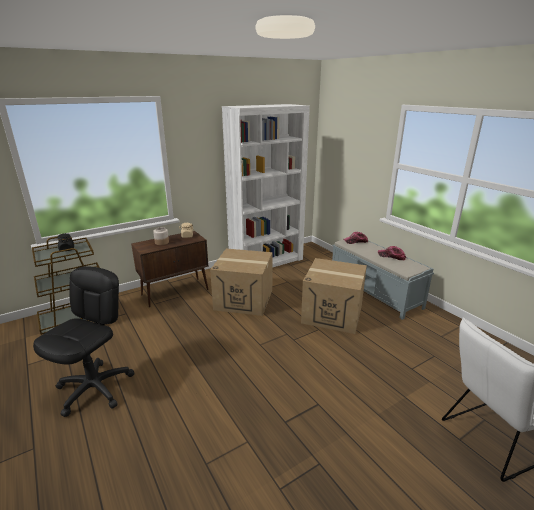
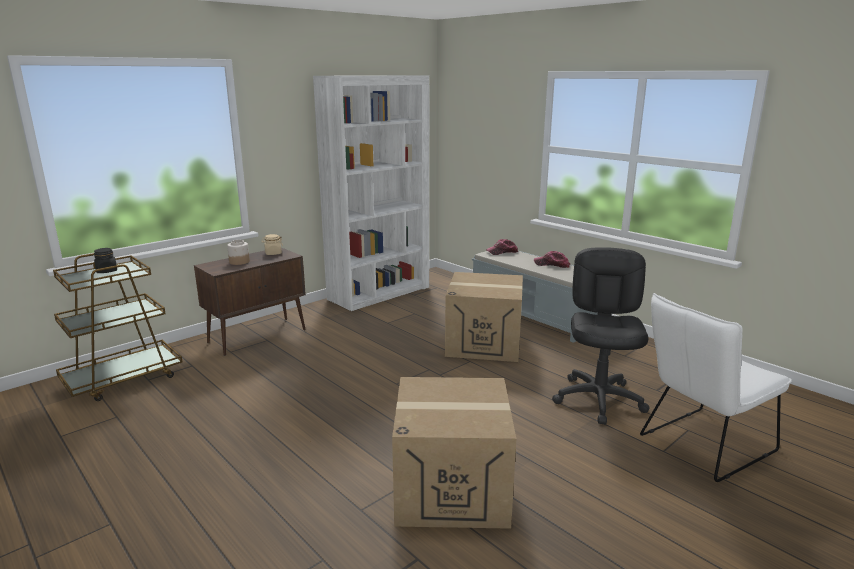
camera: 10 degrees left, 5 degrees down
black office chair [33,266,135,417] -> black office chair moved to [552,247,649,424]
cardboard box [210,249,273,316] -> cardboard box moved to [392,377,516,529]

